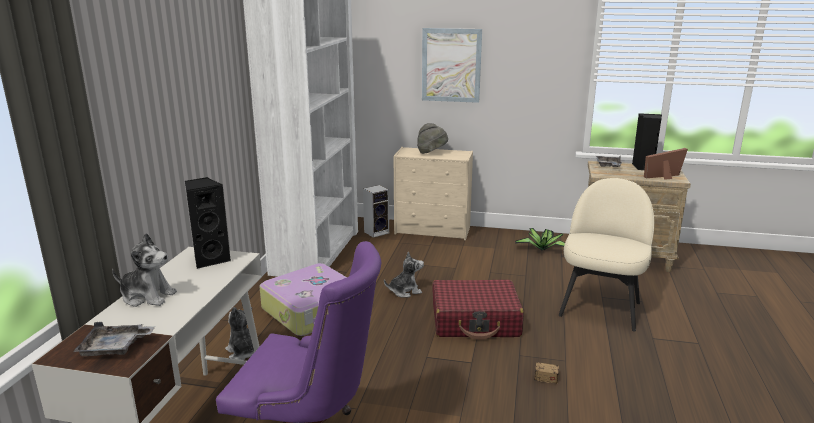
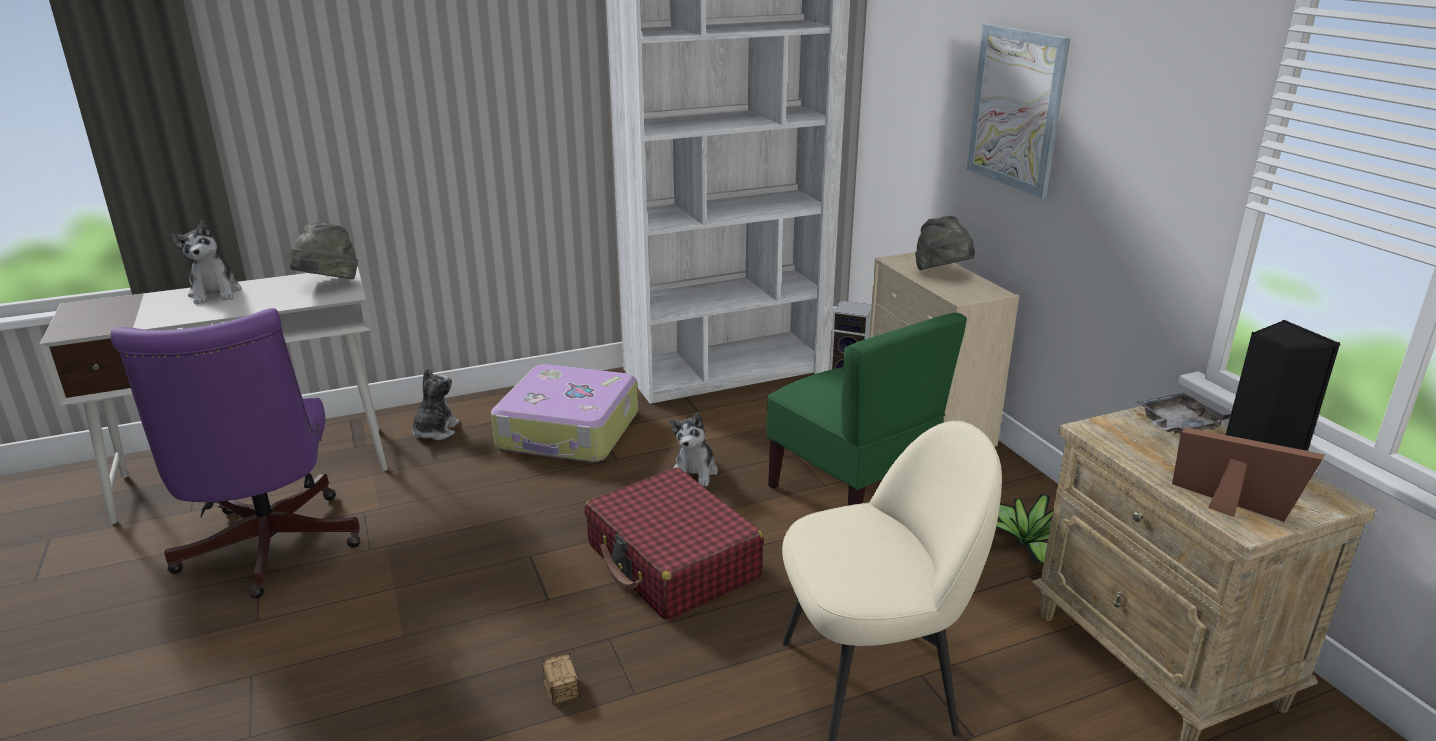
camera: 55 degrees right, 5 degrees up
grey tray [73,322,155,356] -> none
black speaker [185,177,231,269] -> grey hat [289,222,358,279]
plush toy [384,251,424,297] -> plush toy turned 60 degrees clockwise [670,412,718,487]
none -> green chair [767,313,967,505]

